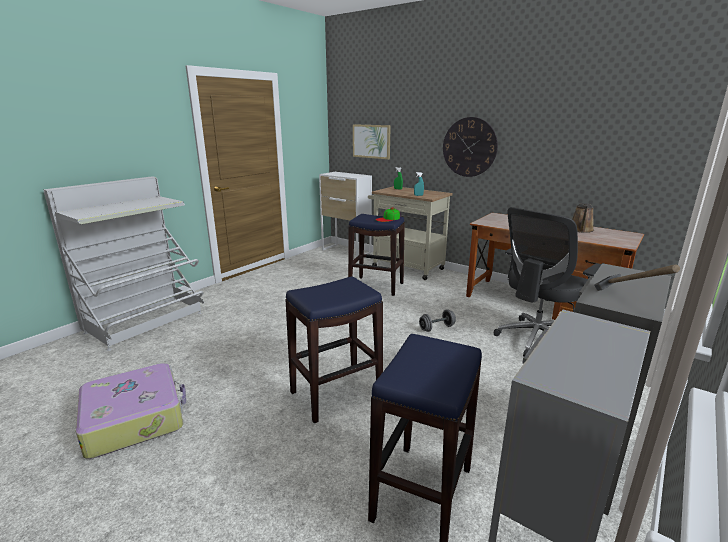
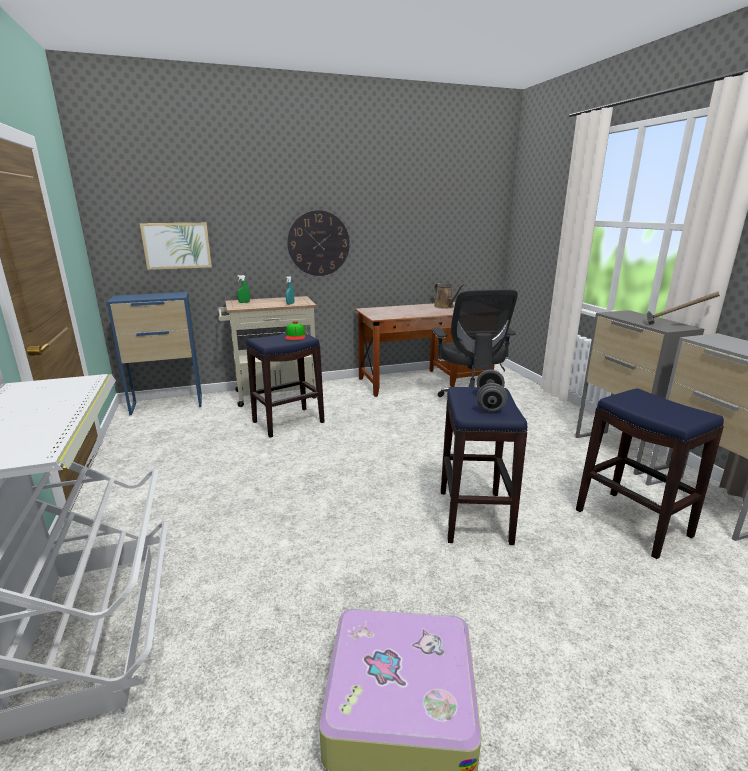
camera: 55 degrees left, 0 degrees up
white cabinet [319,172,372,257] -> blue cabinet [107,292,202,415]
grey dumbbell [419,309,456,332] -> grey dumbbell moved to [476,370,507,411]

